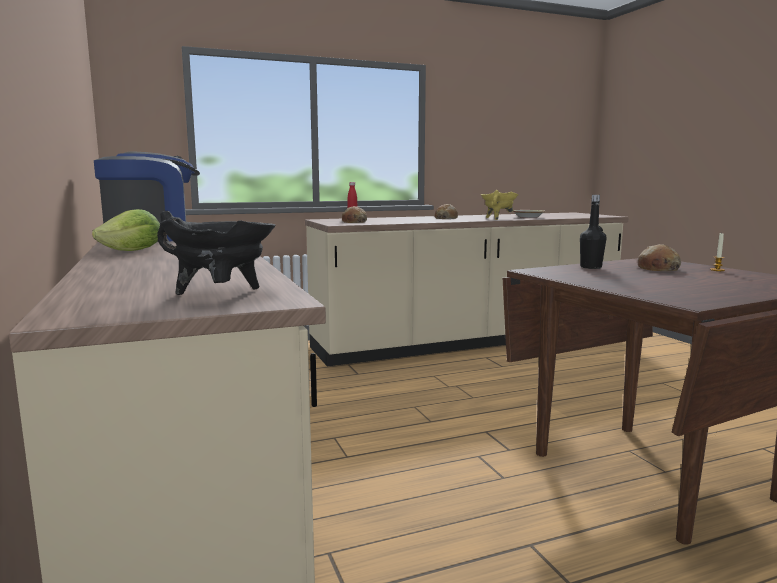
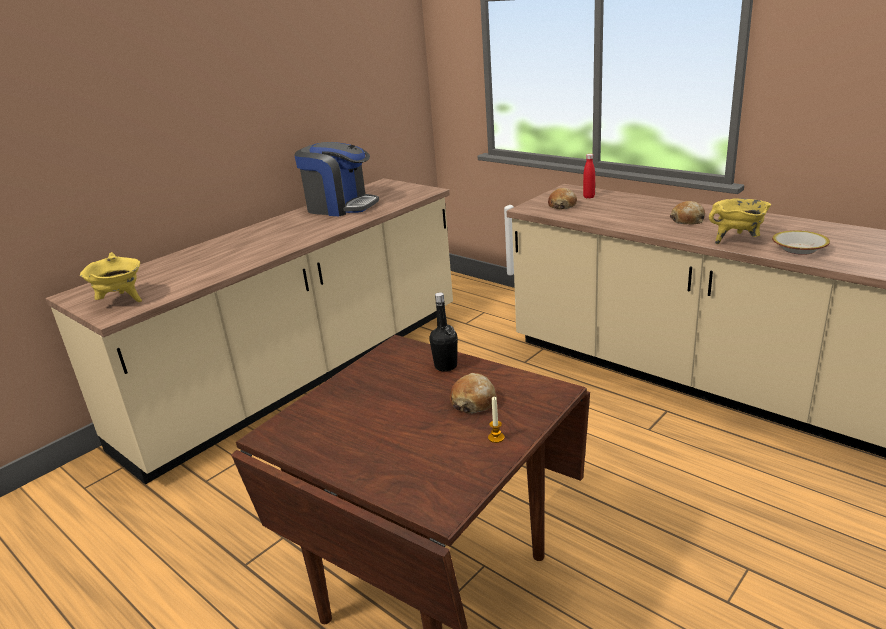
camera: 65 degrees right, 15 degrees up
lettuce [92,209,160,251] -> none
black cooking pot [157,211,276,295] -> yellow cooking pot [80,252,142,302]

